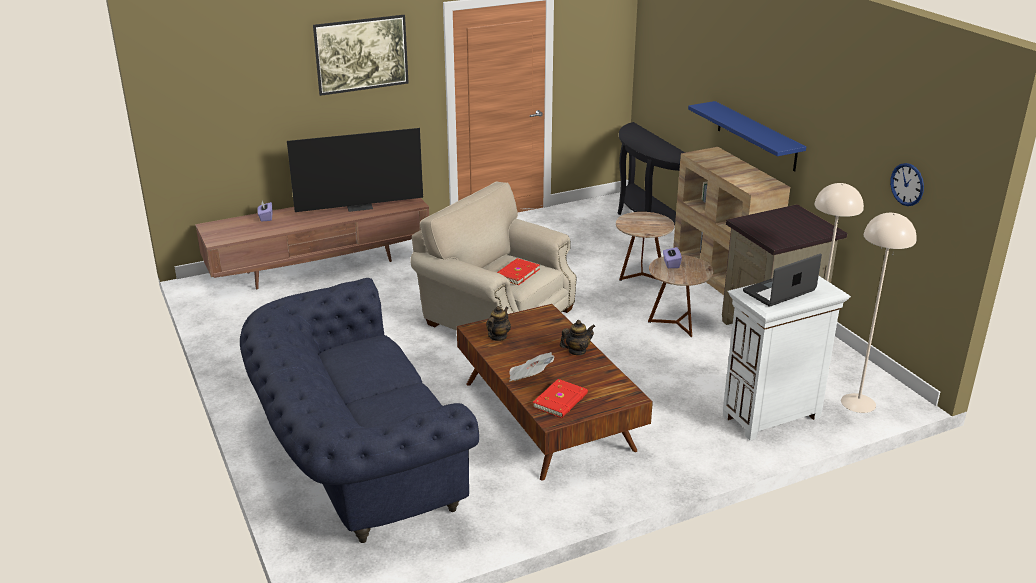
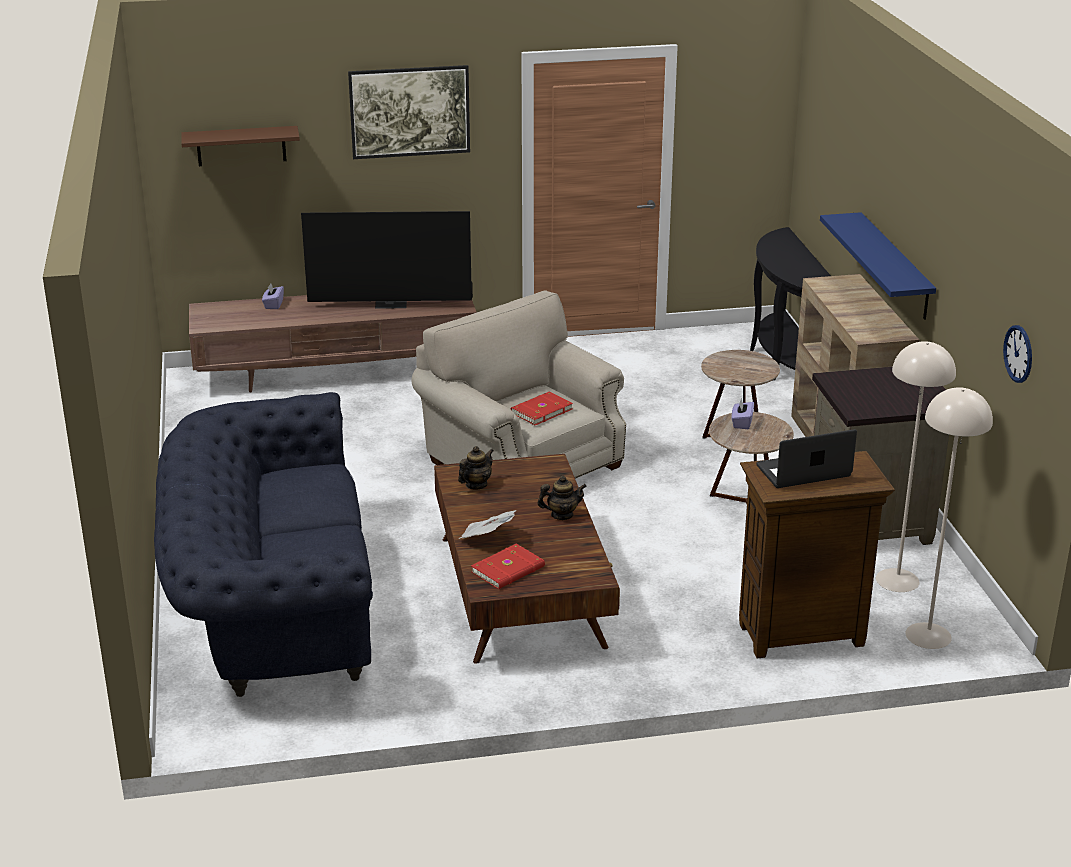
camera: 15 degrees right, 0 degrees up
white cabinet [723,276,851,440] -> brown cabinet [739,451,895,658]
none -> brown shelf [181,126,300,166]

